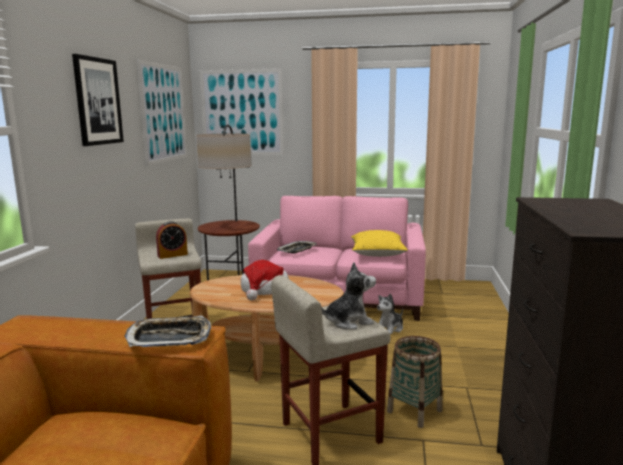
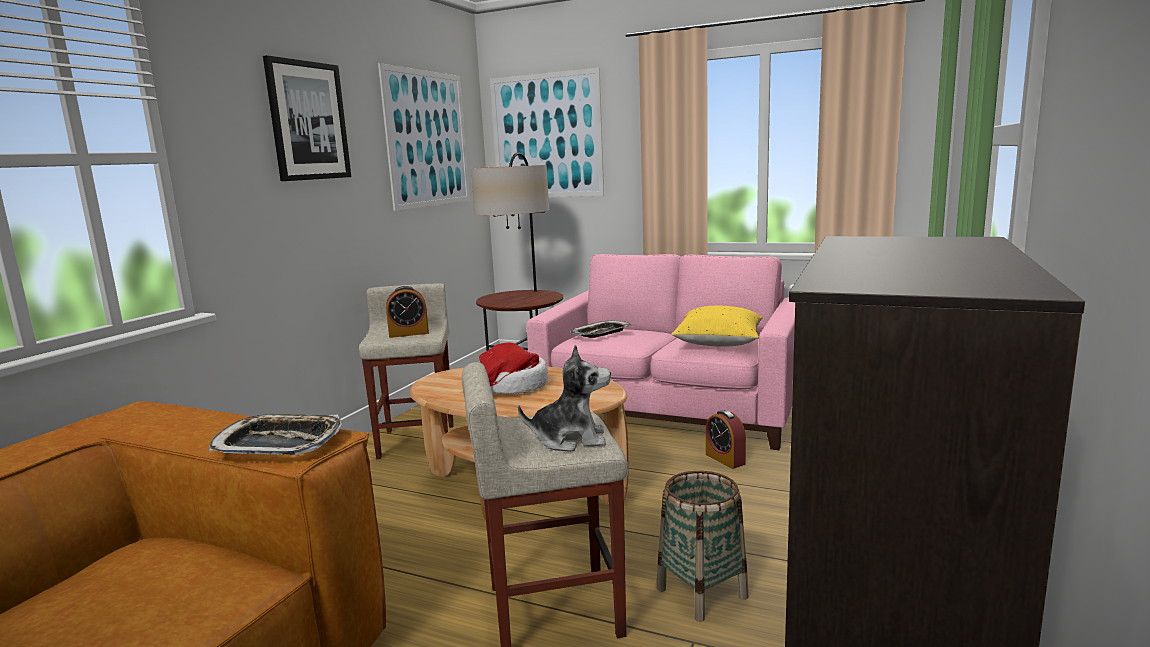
camera: 15 degrees right, 0 degrees up
plush toy [377,293,403,334] -> alarm clock [706,410,746,469]

